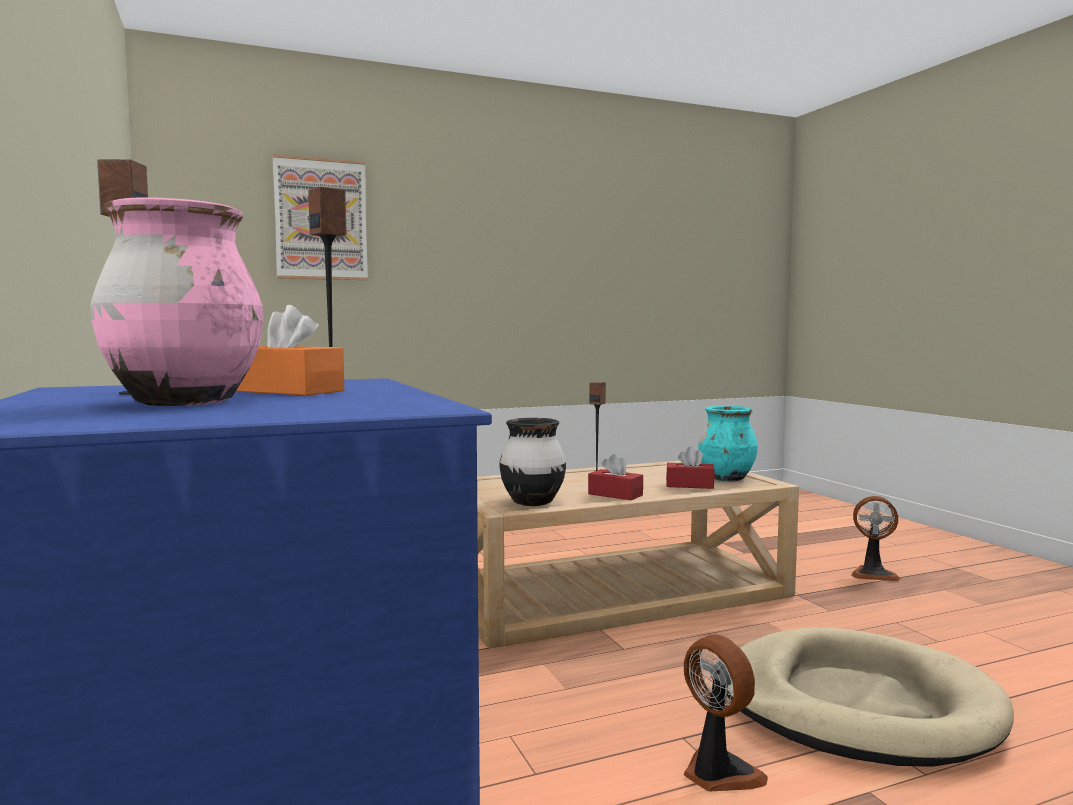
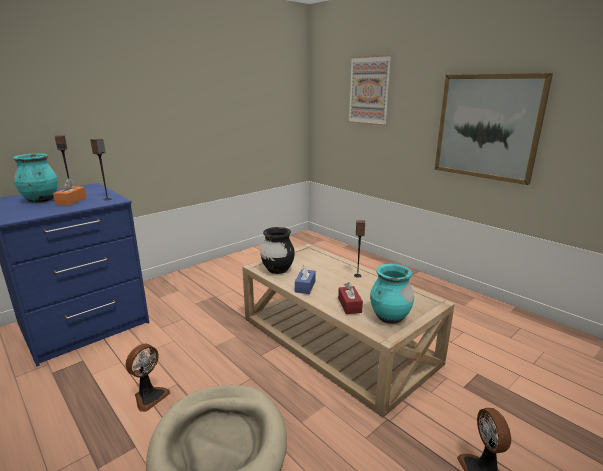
camera: 70 degrees right, 15 degrees up
pink vase [90,197,263,406] -> turquoise vase [13,153,58,203]
red tissue box [588,454,643,500] -> blue tissue box [295,265,316,294]
none -> picture [435,73,553,185]

